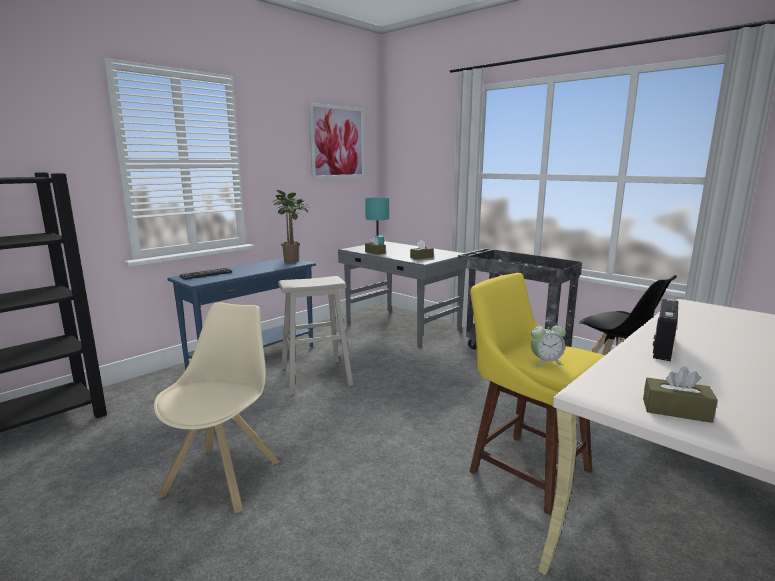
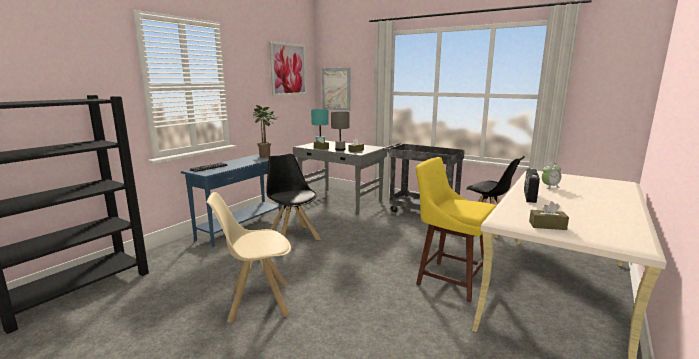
camera: 10 degrees left, 0 degrees up
beige chair [154,302,280,513] -> beige chair turned 105 degrees counterclockwise [206,192,291,323]
beige stool [278,276,353,395] -> black chair [266,153,320,241]
alarm clock [531,320,566,367] -> alarm clock moved to [542,162,562,189]
none -> picture [322,68,350,111]
none -> grey table lamp [331,111,349,151]

